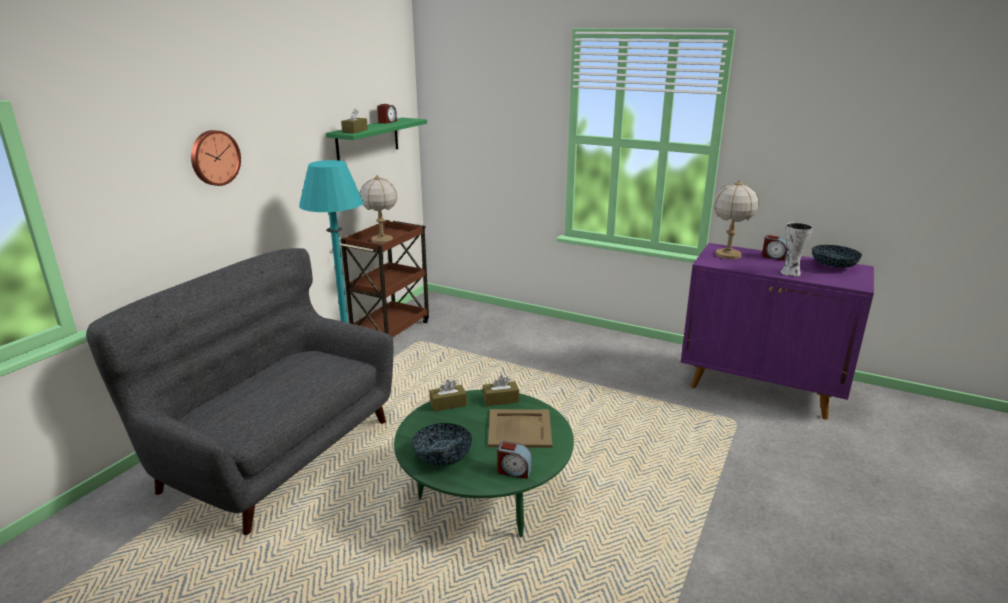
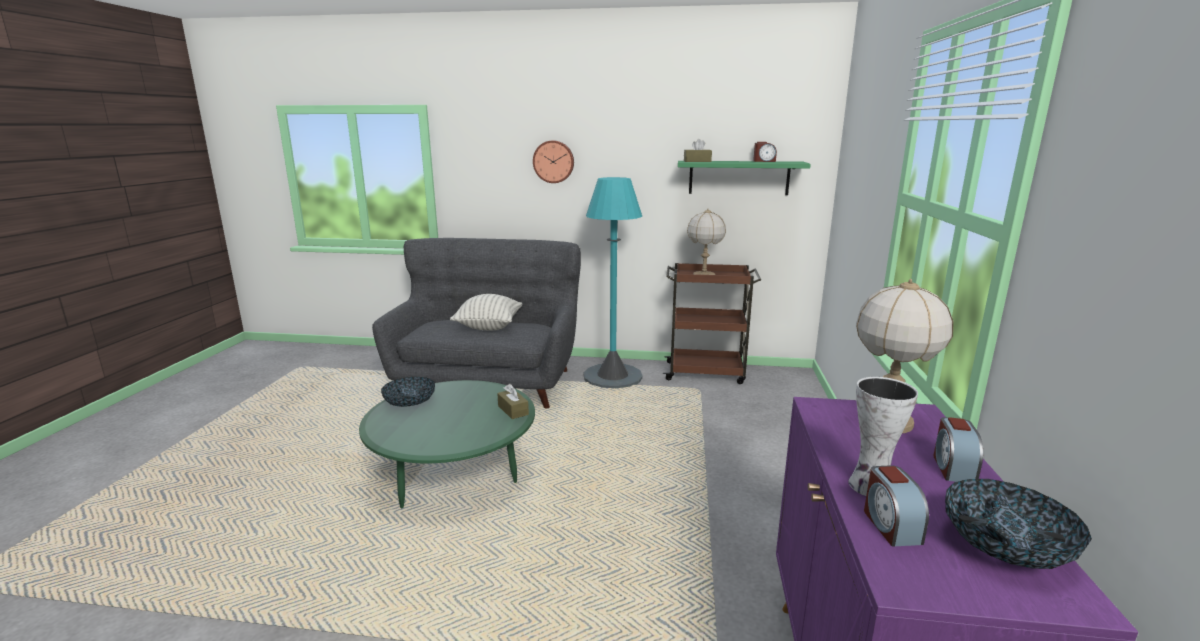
camera: 70 degrees right, 5 degrees down
brown tissue box [429,380,467,412] -> none
beige tray [488,409,552,448] -> none
alarm clock [497,441,532,479] -> alarm clock moved to [864,465,929,547]
none -> pillow [450,294,522,330]

